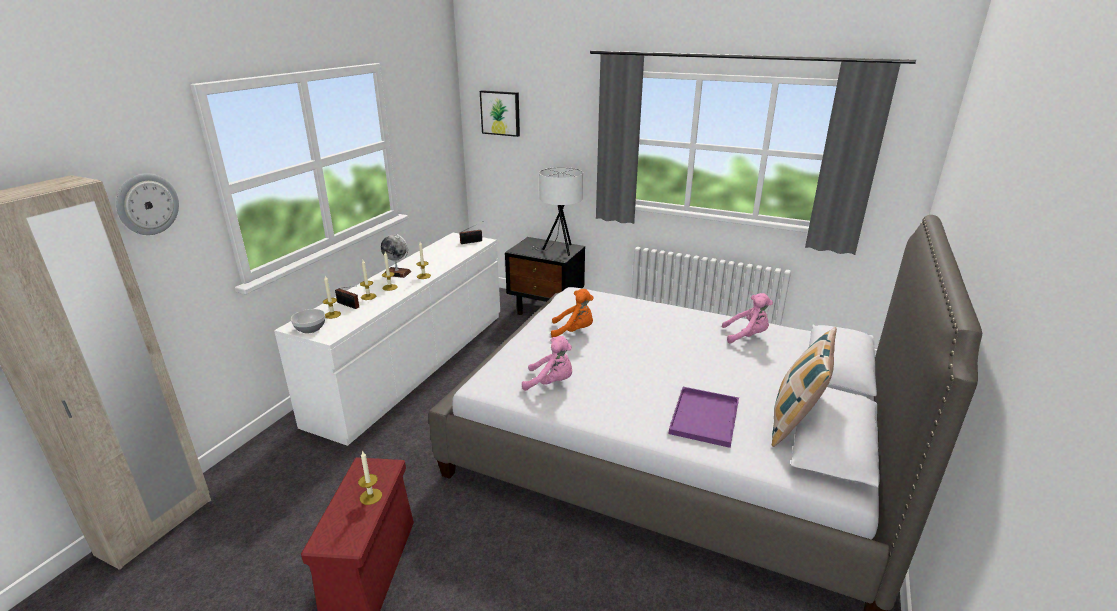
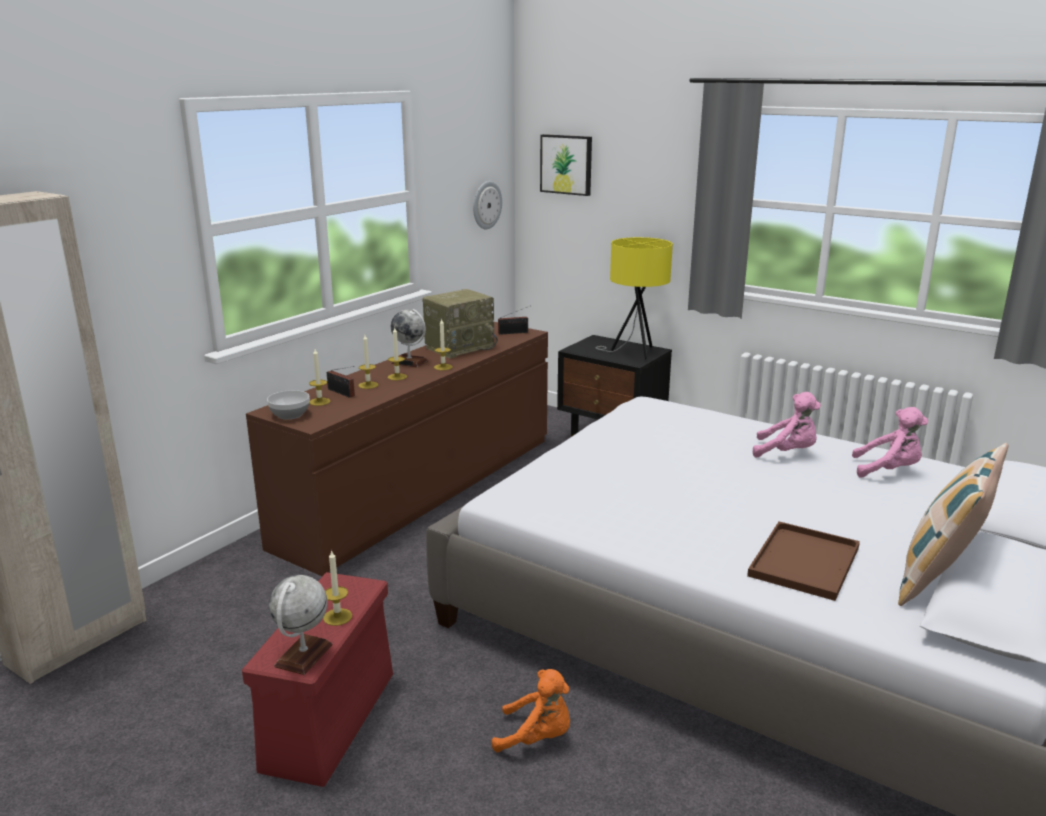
camera: 10 degrees right, 5 degrees down
wall clock [116,173,179,235] -> wall clock moved to [473,181,502,229]
white dresser [274,233,500,446] -> brown dresser [246,322,548,576]
pink plush toy [522,336,572,391] -> pink plush toy moved to [753,392,821,458]
white table lamp [531,167,583,256] -> yellow table lamp [595,237,673,360]
orange plush toy [551,289,593,337] -> orange plush toy moved to [492,669,570,752]
purple tray [668,387,739,448] -> brown tray [747,521,860,601]
none -> globe [269,575,332,675]
none -> radio [423,289,498,358]

